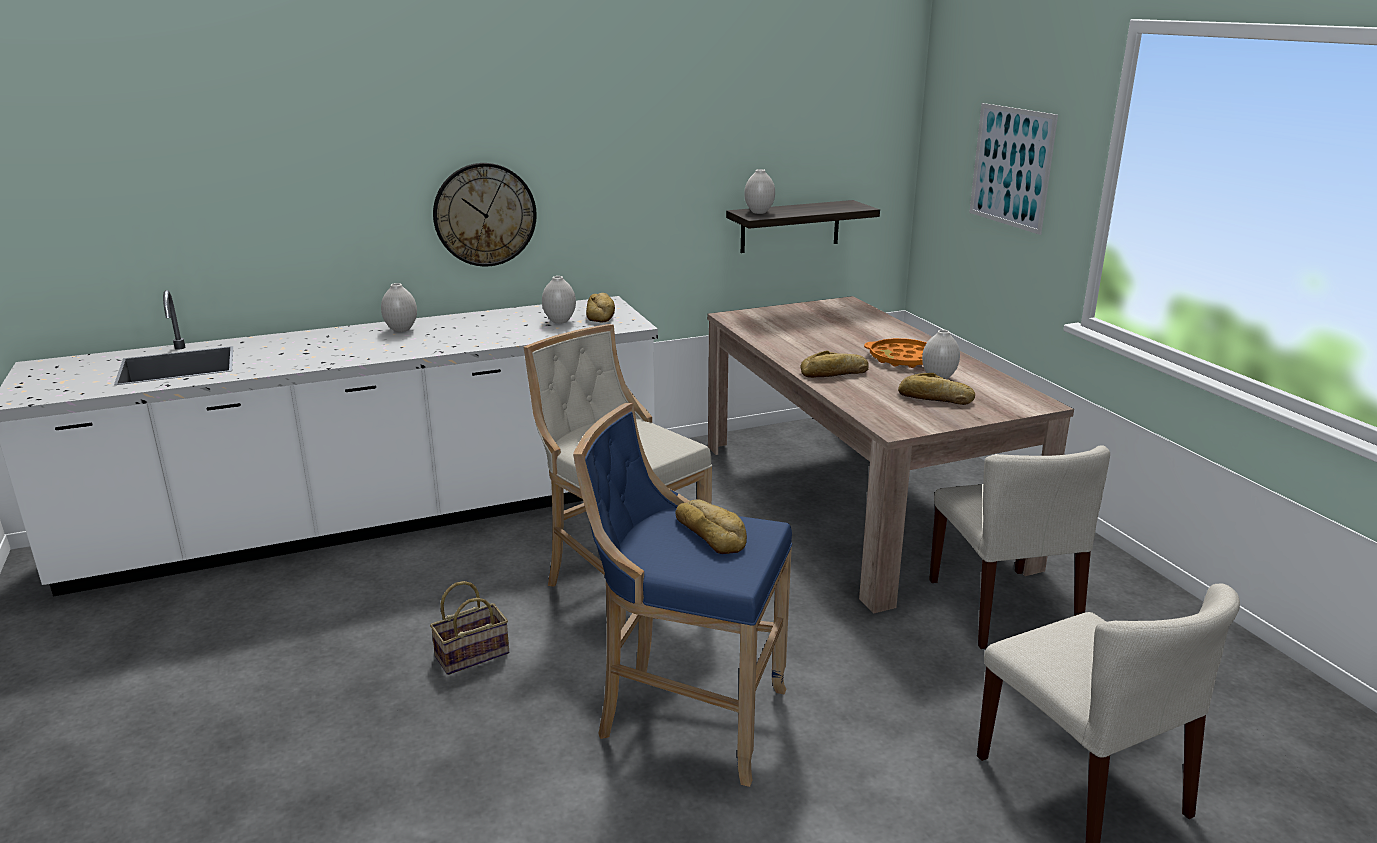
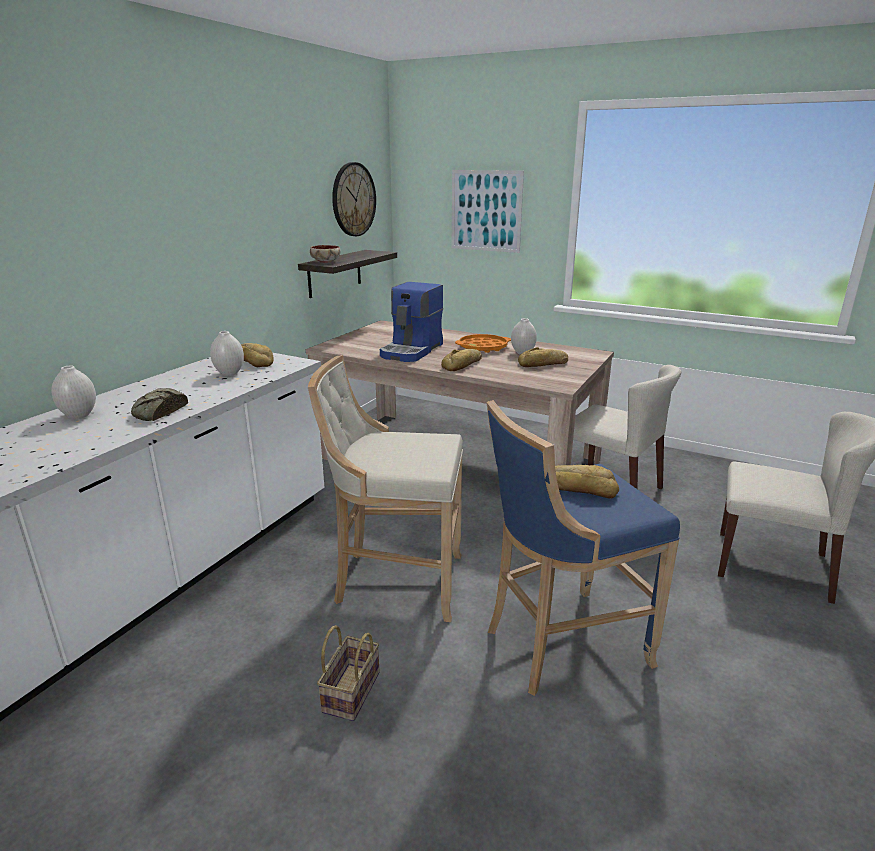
camera: 40 degrees left, 0 degrees up
wall clock [433,163,537,266] -> wall clock moved to [332,162,376,236]
white vase [744,169,775,214] -> bowl [310,245,341,263]
none -> bread [131,388,188,421]
none -> coffee machine [380,282,443,362]

